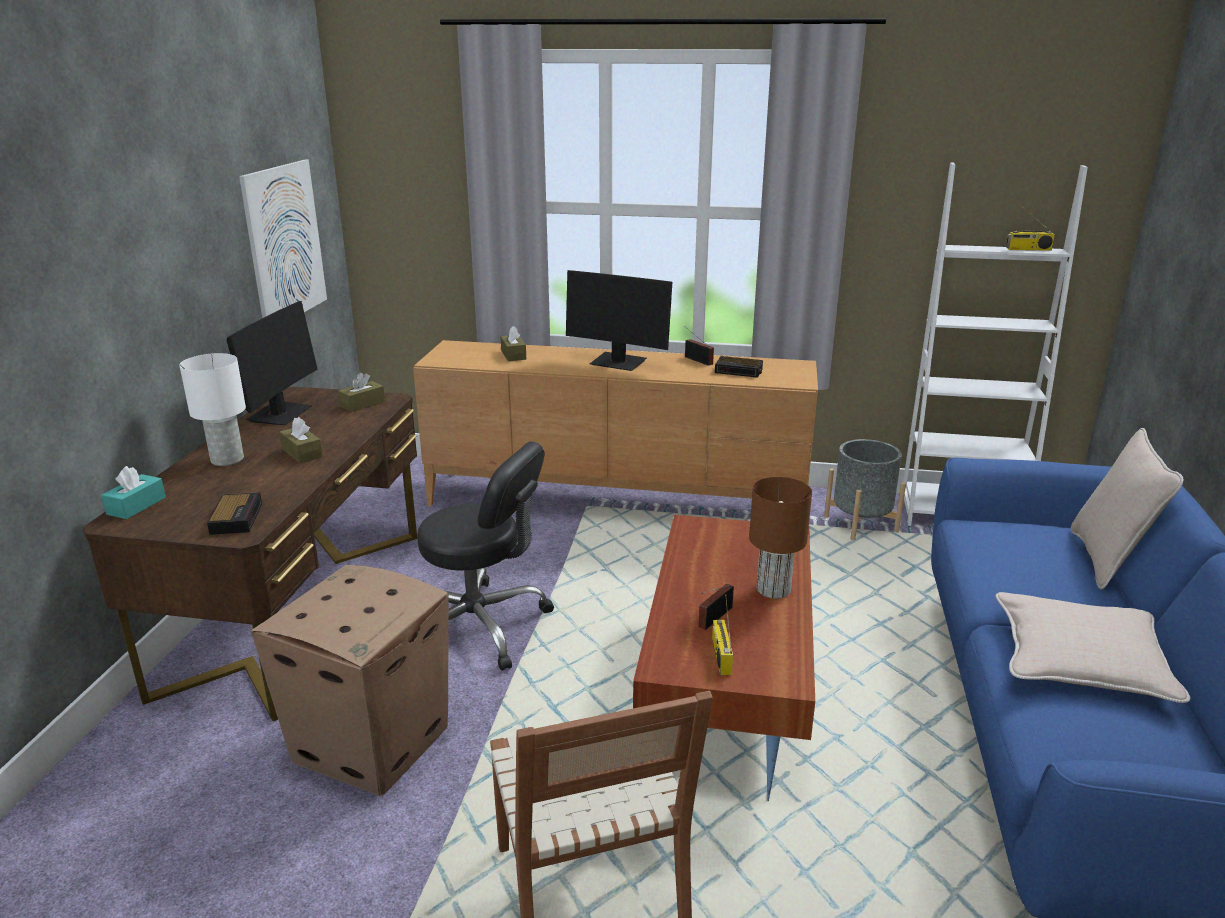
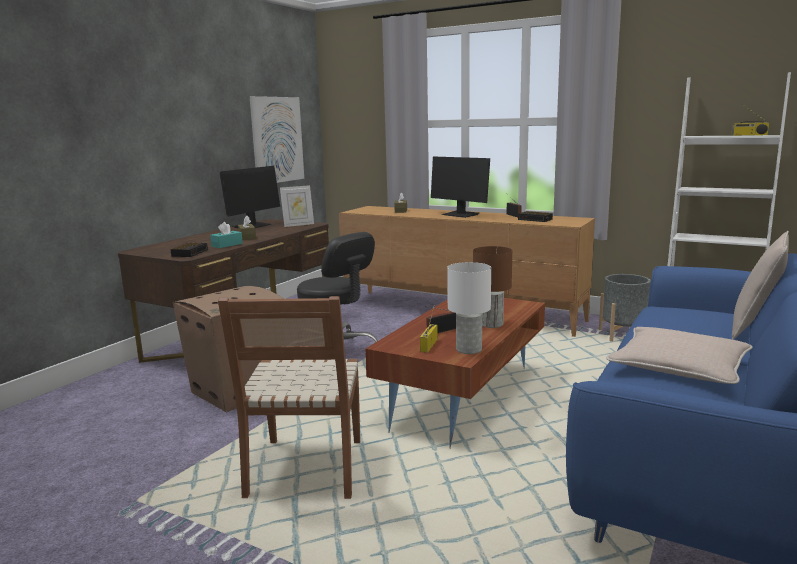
camera: 20 degrees right, 10 degrees down
turquoise tissue box [101,466,166,519] -> turquoise tissue box moved to [210,222,243,248]
white table lamp [179,353,246,466] -> white table lamp moved to [447,262,491,354]
brown tissue box [338,372,385,412] -> picture frame [280,185,314,227]

